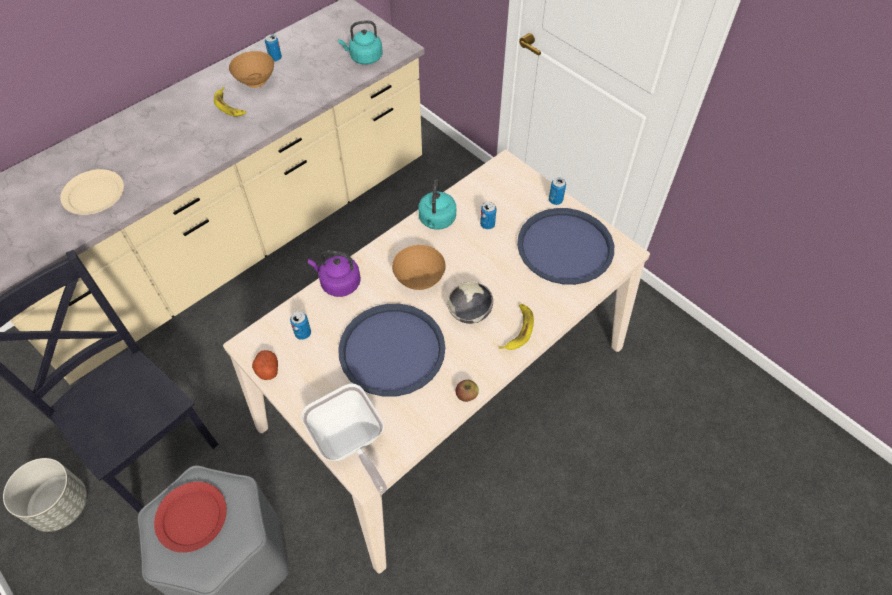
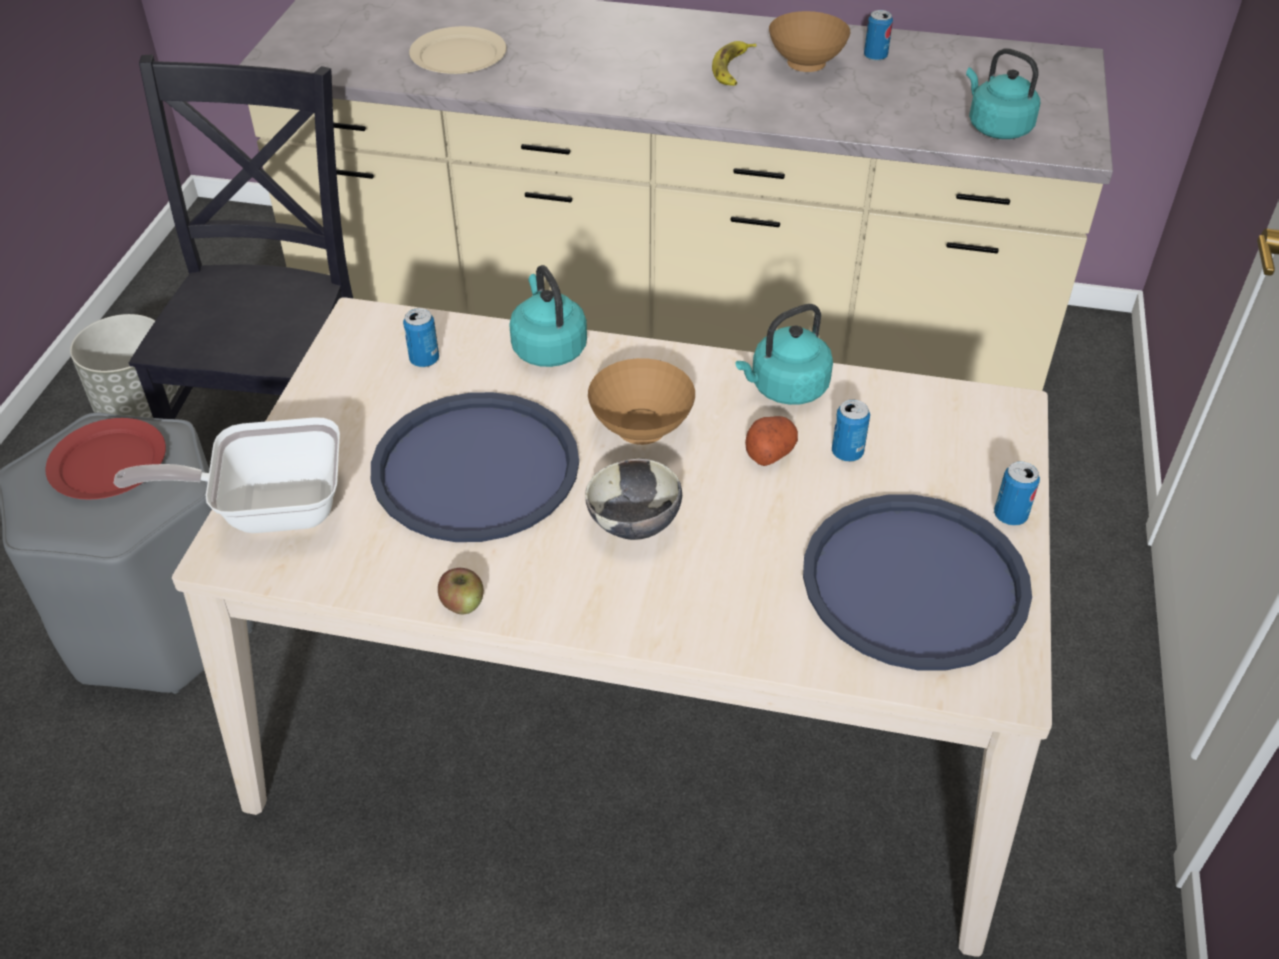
camera: 55 degrees right, 10 degrees down
potato [252,350,278,380] -> potato moved to [745,416,798,466]
frying pan [301,384,387,494] -> frying pan turned 60 degrees clockwise [113,417,340,533]
purple kettle [308,250,361,297] -> turquoise kettle [509,265,587,367]
banana [499,303,534,350] -> none

